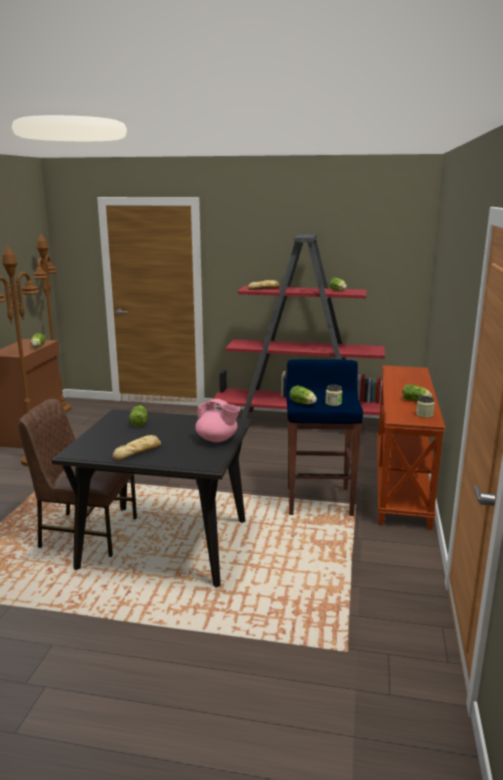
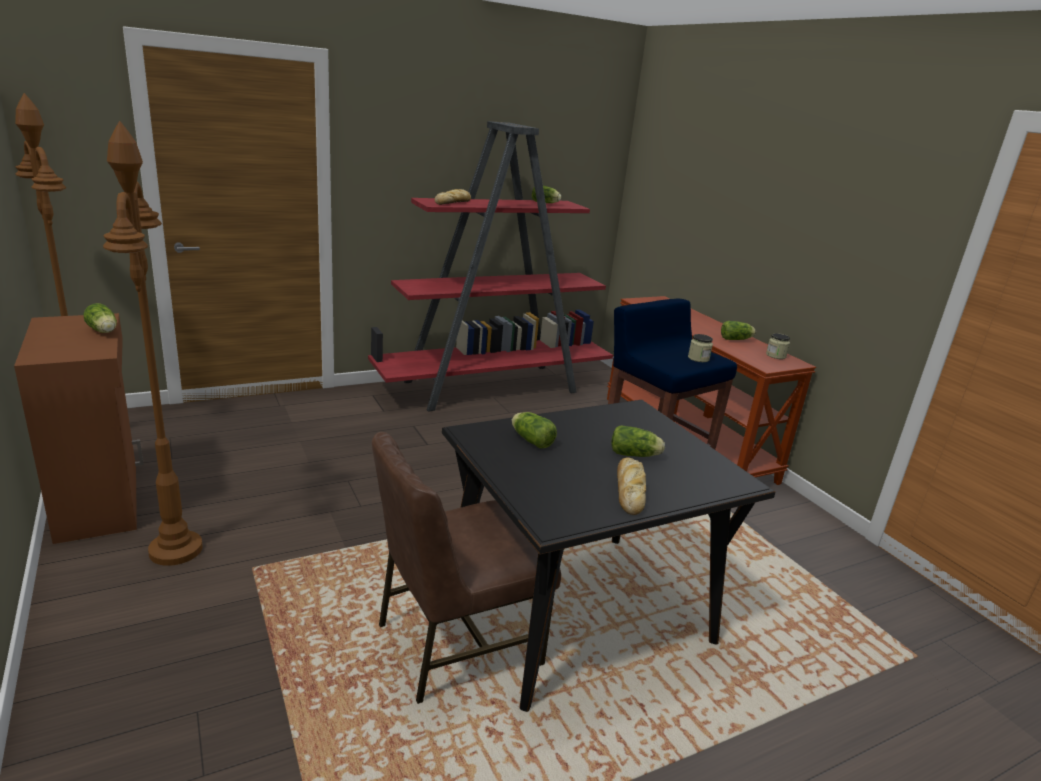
camera: 40 degrees left, 5 degrees up
pink teapot [195,399,240,442] -> none
lettuce [290,385,317,404] -> lettuce moved to [612,425,665,457]

